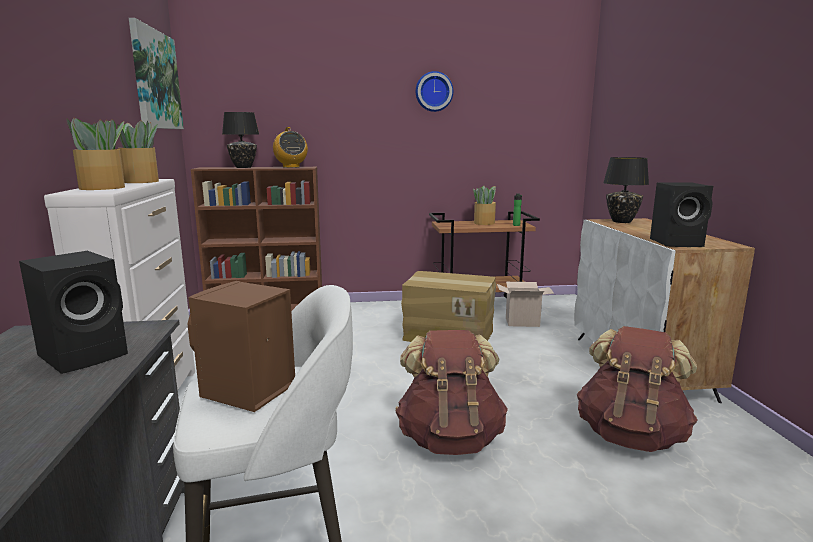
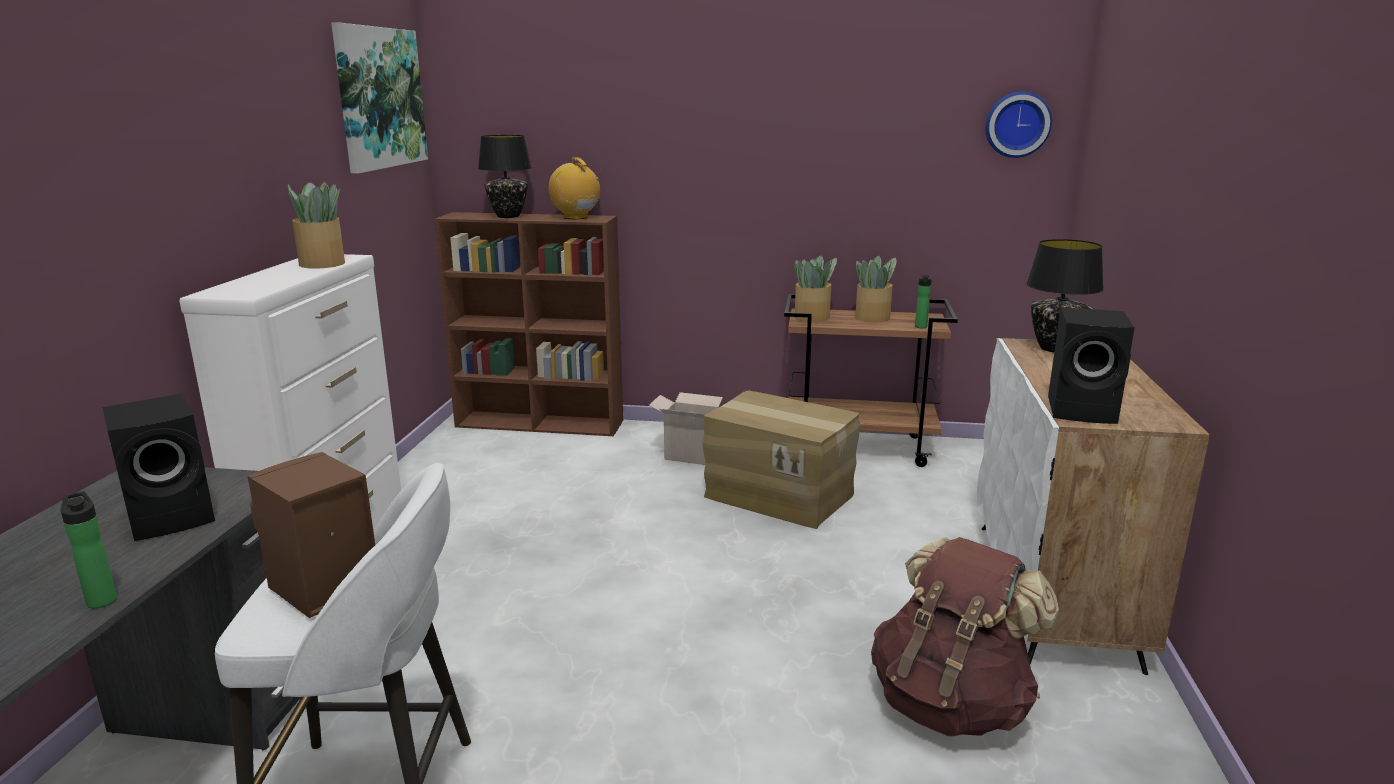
camera: 15 degrees right, 5 degrees up
potted plant [67,118,125,190] -> potted plant moved to [794,255,837,322]
radio [273,127,308,168] -> radio turned 150 degrees clockwise [549,157,602,219]
brown backpack [395,330,508,455] -> none
wall clock [416,71,453,112] -> wall clock moved to [985,91,1052,158]
cardboard box [497,282,554,327] -> cardboard box moved to [649,392,723,465]
none -> bottle [60,491,117,608]

